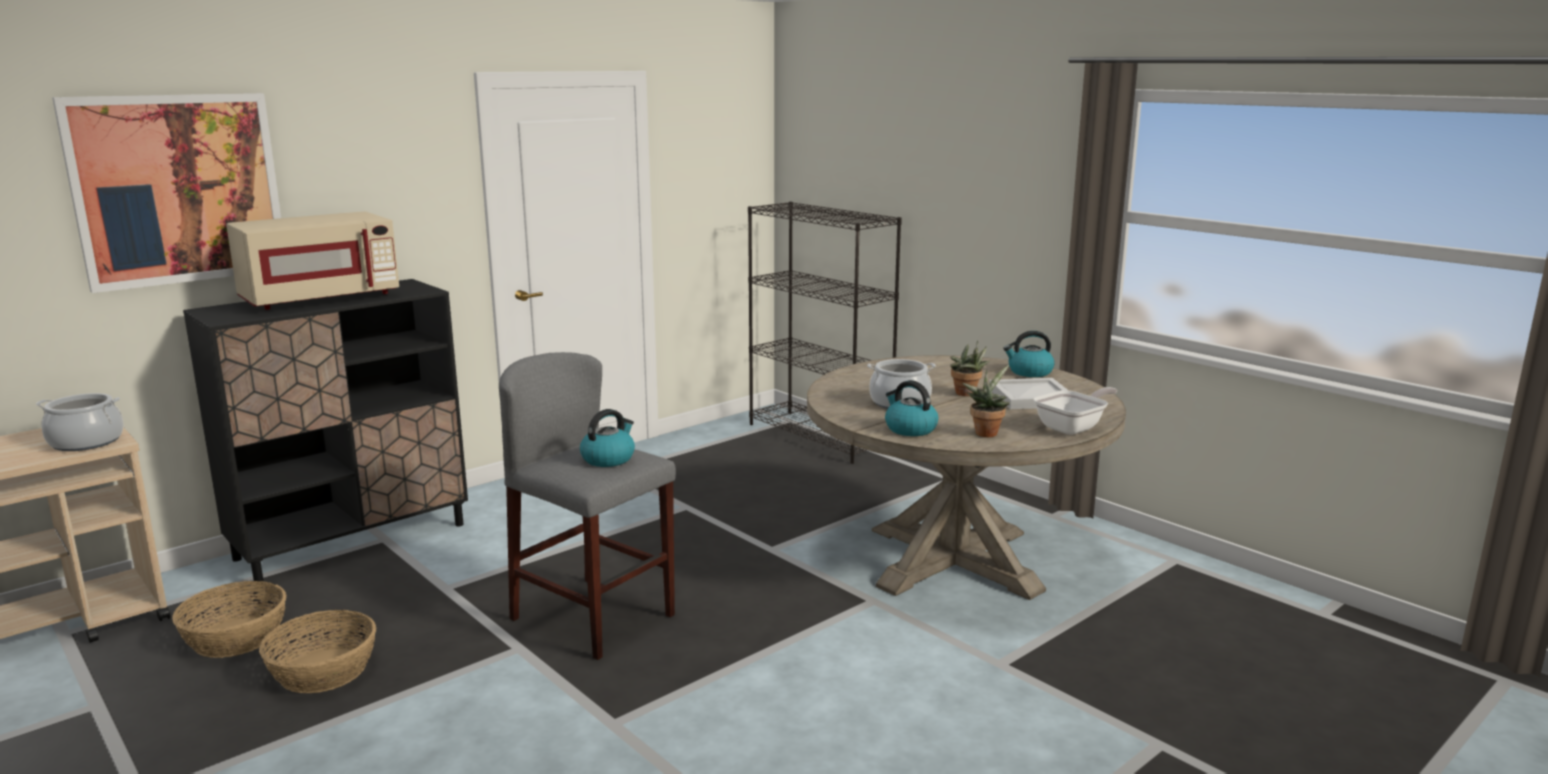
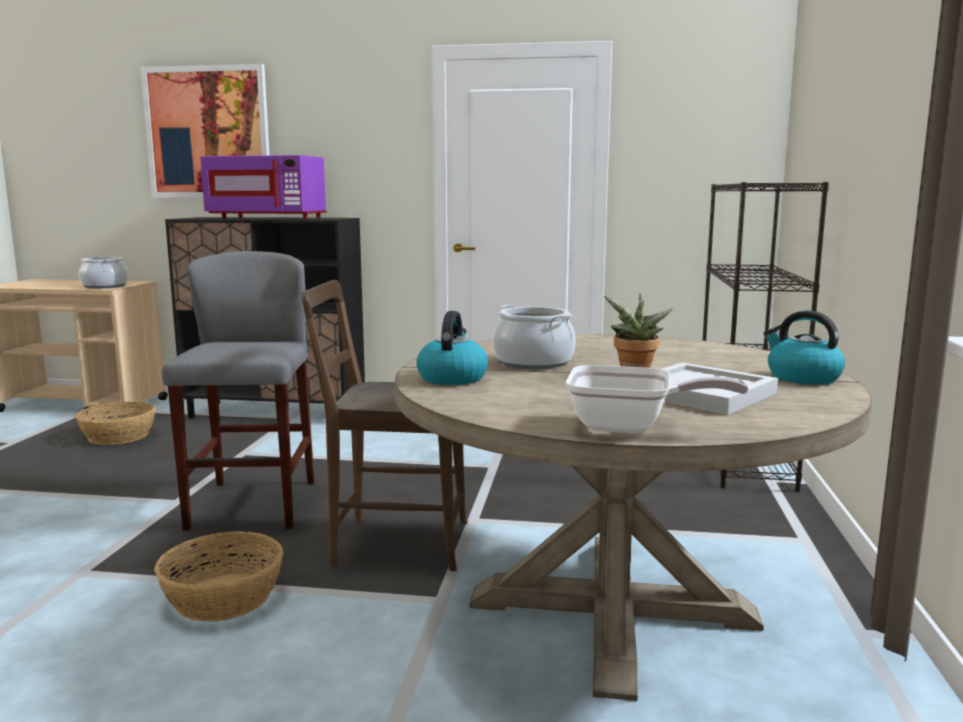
camera: 50 degrees right, 5 degrees down
beige microwave [226,211,399,310] -> purple microwave [200,155,327,219]
basket [259,610,377,693] -> basket moved to [154,531,284,622]
kettle [580,409,635,467] -> none
potted plant [962,365,1010,437] -> none
none -> brown chair [301,280,468,571]

